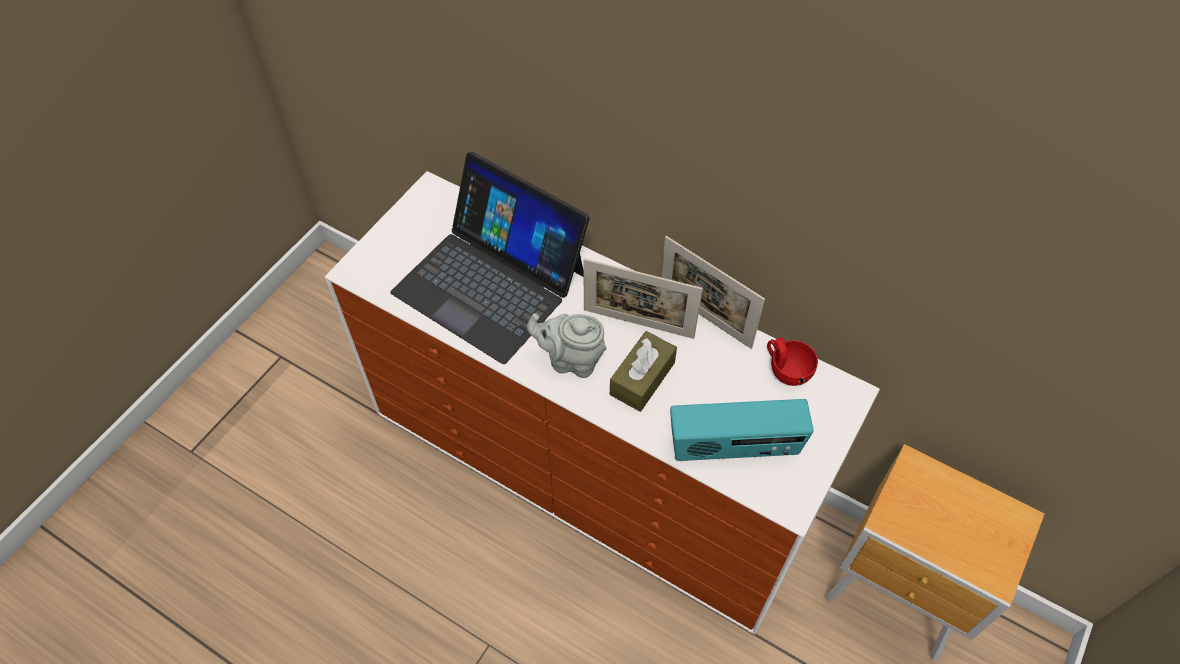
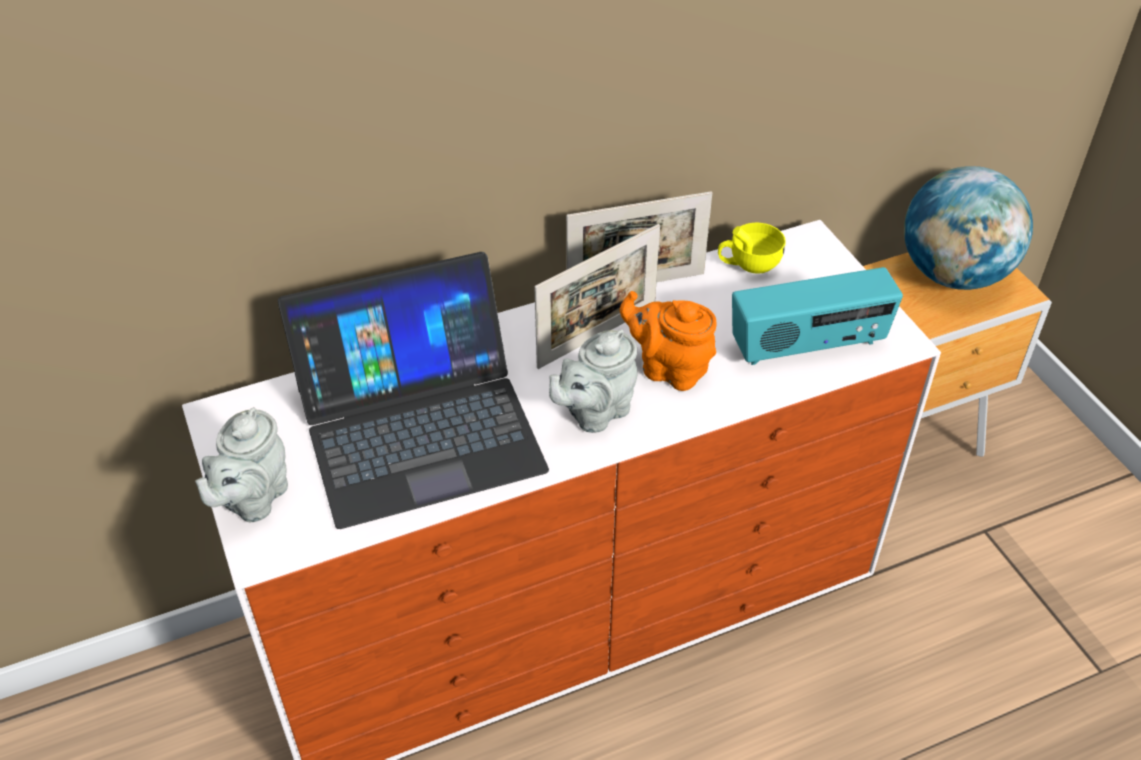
camera: 55 degrees left, 10 degrees down
brown tissue box [610,331,677,412] -> orange teapot [620,291,717,391]
radio [670,399,814,461] -> radio turned 45 degrees clockwise [732,267,903,365]
red cup [767,337,818,386] -> yellow cup [718,223,786,274]
none -> grey teapot [195,407,288,522]
none -> globe [904,166,1033,290]

